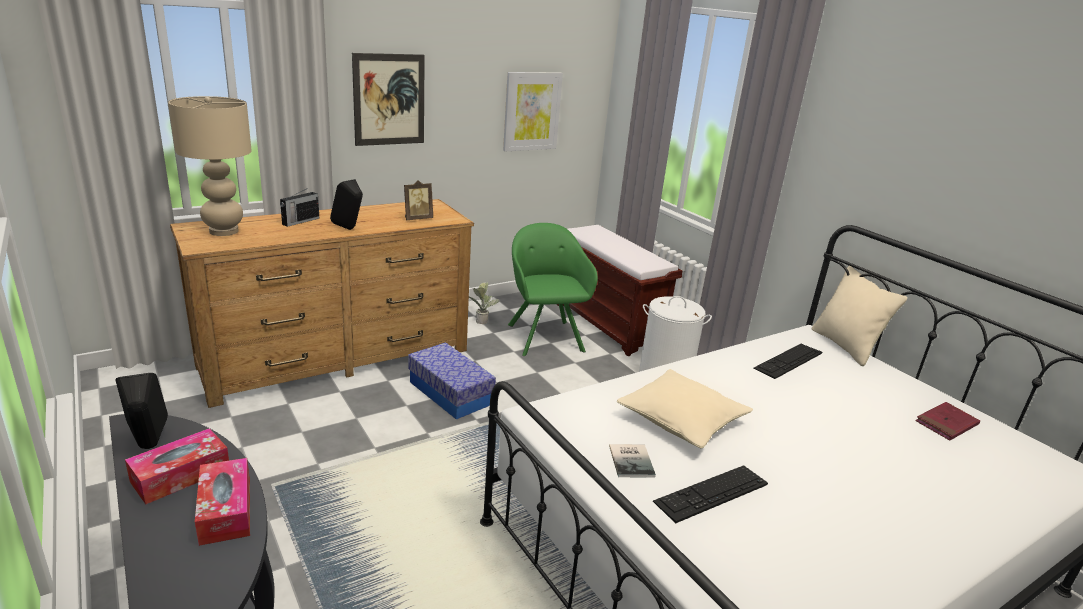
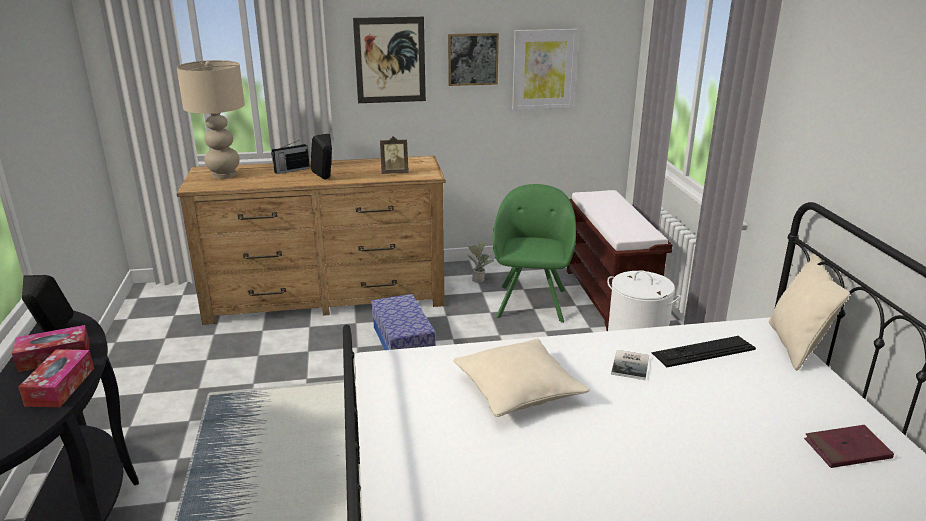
camera: 25 degrees right, 0 degrees up
book [609,444,656,478] -> book moved to [611,350,649,380]
keyboard [653,465,768,524] -> none
none -> picture [448,33,499,86]

